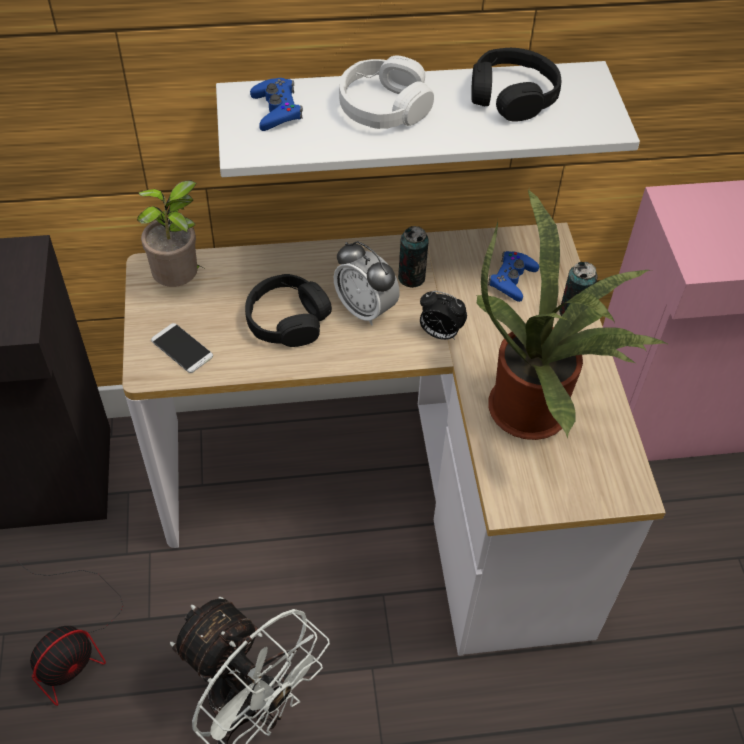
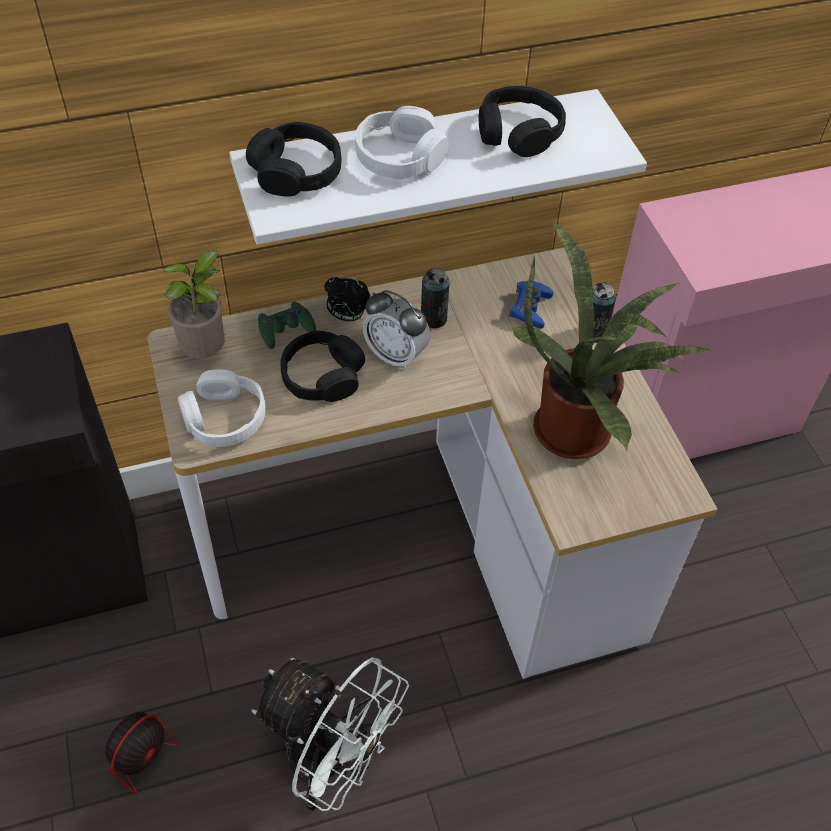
camera: 10 degrees left, 0 degrees up
phone [151,323,213,373] -> white headphones [178,369,266,447]
blue game controller [250,78,303,131] -> black headphones [246,122,341,197]
alarm clock [420,291,467,340] -> alarm clock moved to [324,275,370,321]
none -> green game controller [258,302,316,349]

